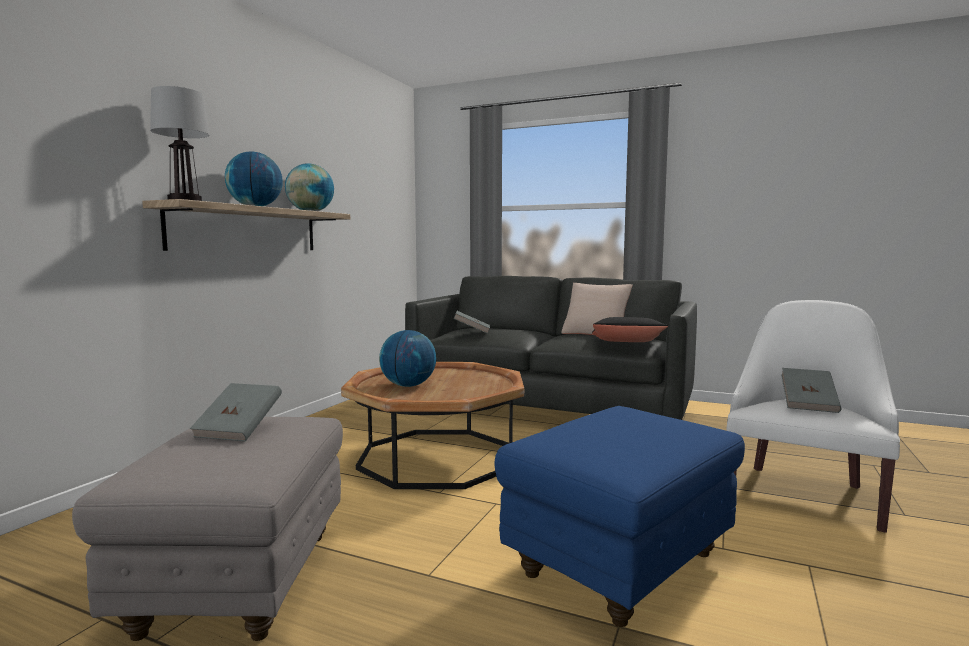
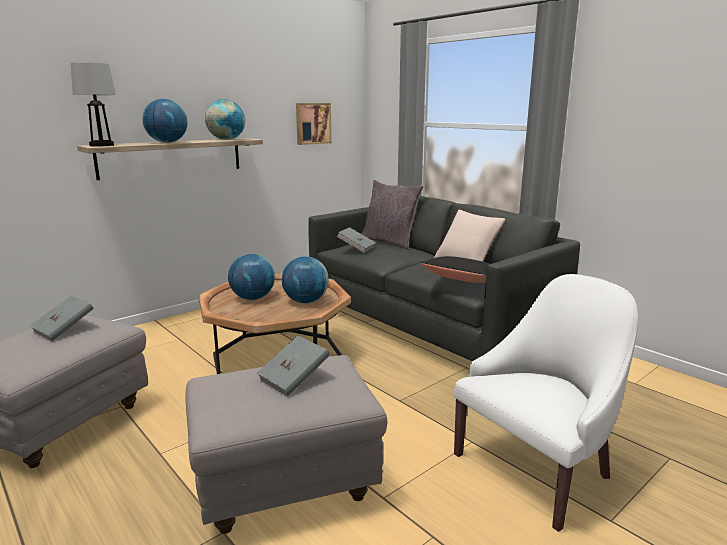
camera: 25 degrees right, 10 degrees up
blue ottoman [495,406,745,627] -> grey ottoman [185,355,387,534]
grey book [781,368,841,413] -> grey book moved to [257,336,330,396]
none -> globe [282,256,329,303]
none -> picture [296,103,332,145]
none -> grey pillow [361,180,424,250]

